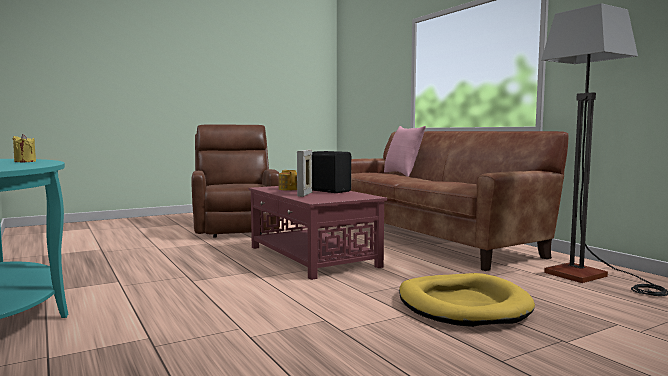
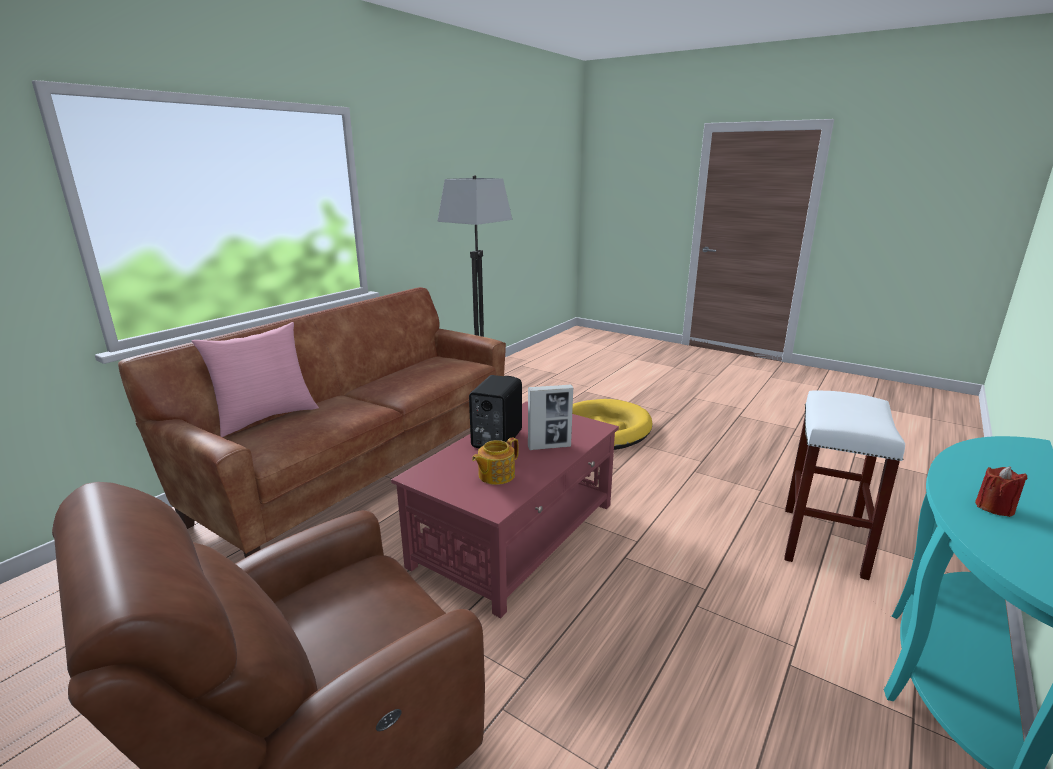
camera: 115 degrees left, 15 degrees up
yellow candle [13,134,36,162] -> red candle [975,466,1028,517]
none -> white stool [784,391,905,580]

